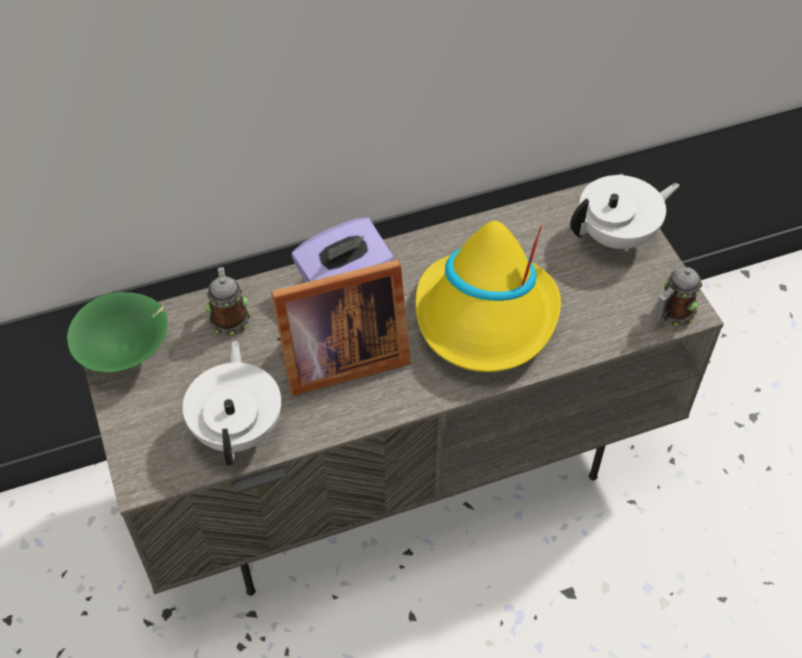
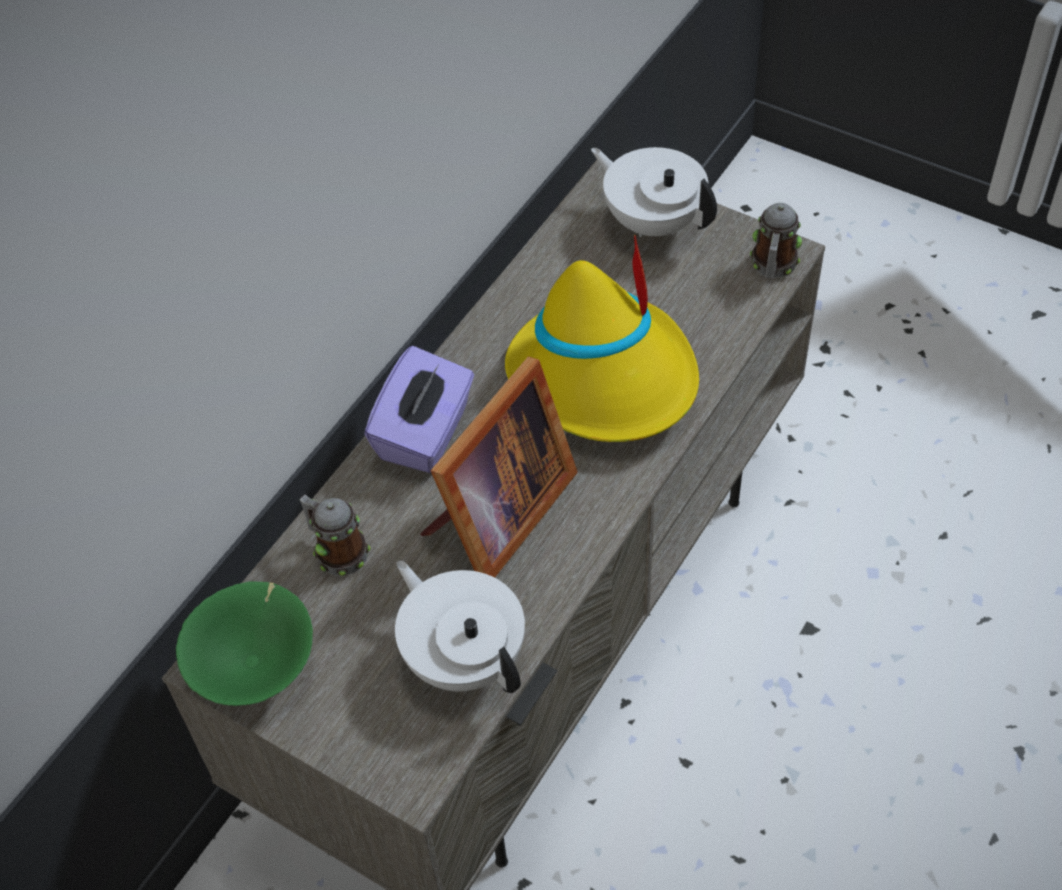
camera: 35 degrees left, 0 degrees up
white teapot [570,175,679,252] -> white teapot turned 75 degrees counterclockwise [591,147,717,237]

